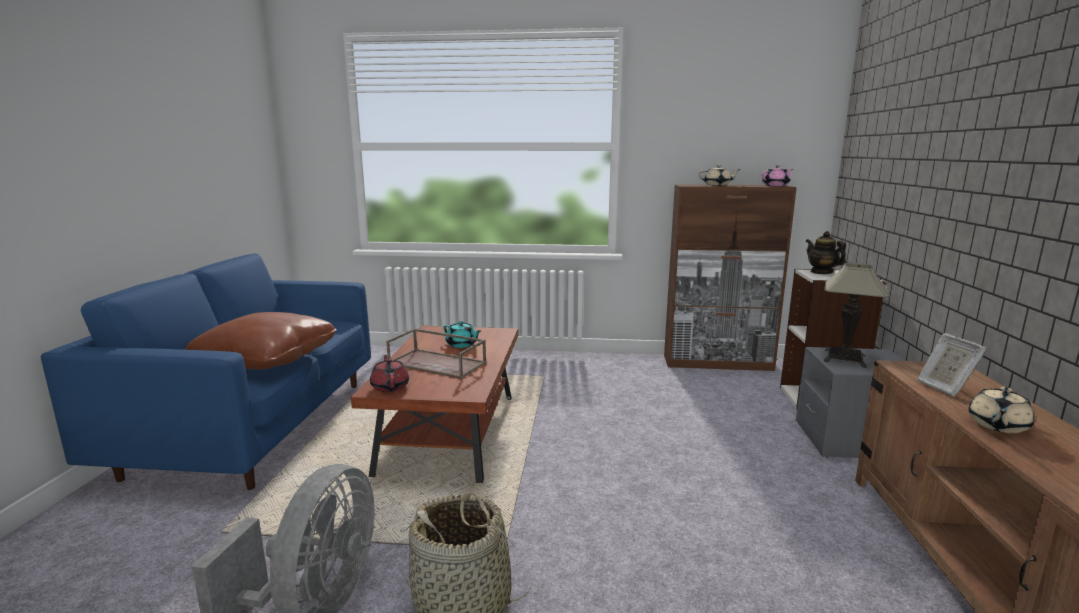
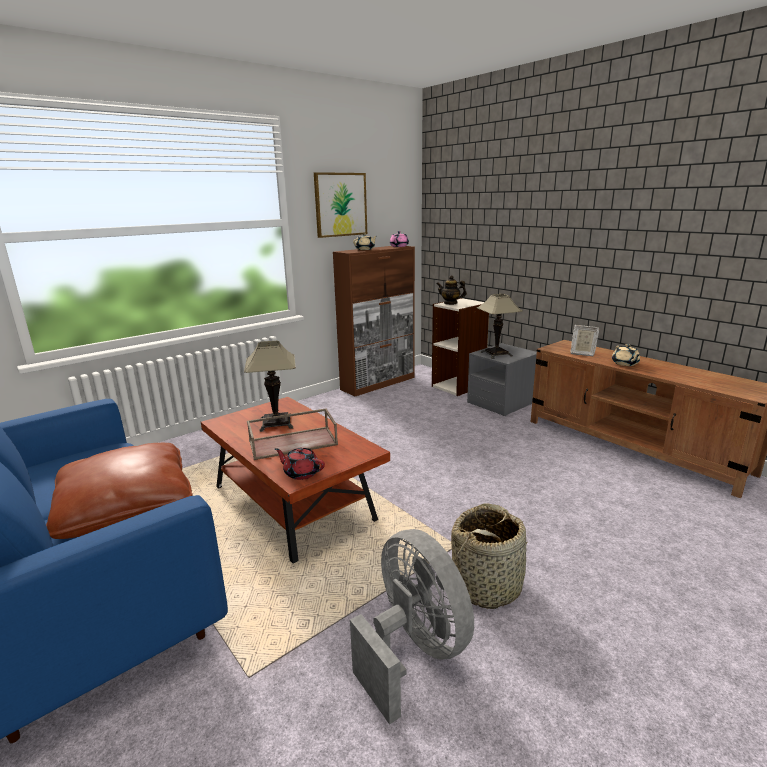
camera: 45 degrees left, 5 degrees up
turquoise teapot [443,321,481,348] -> table lamp [244,341,296,432]
none -> picture [314,172,367,238]

